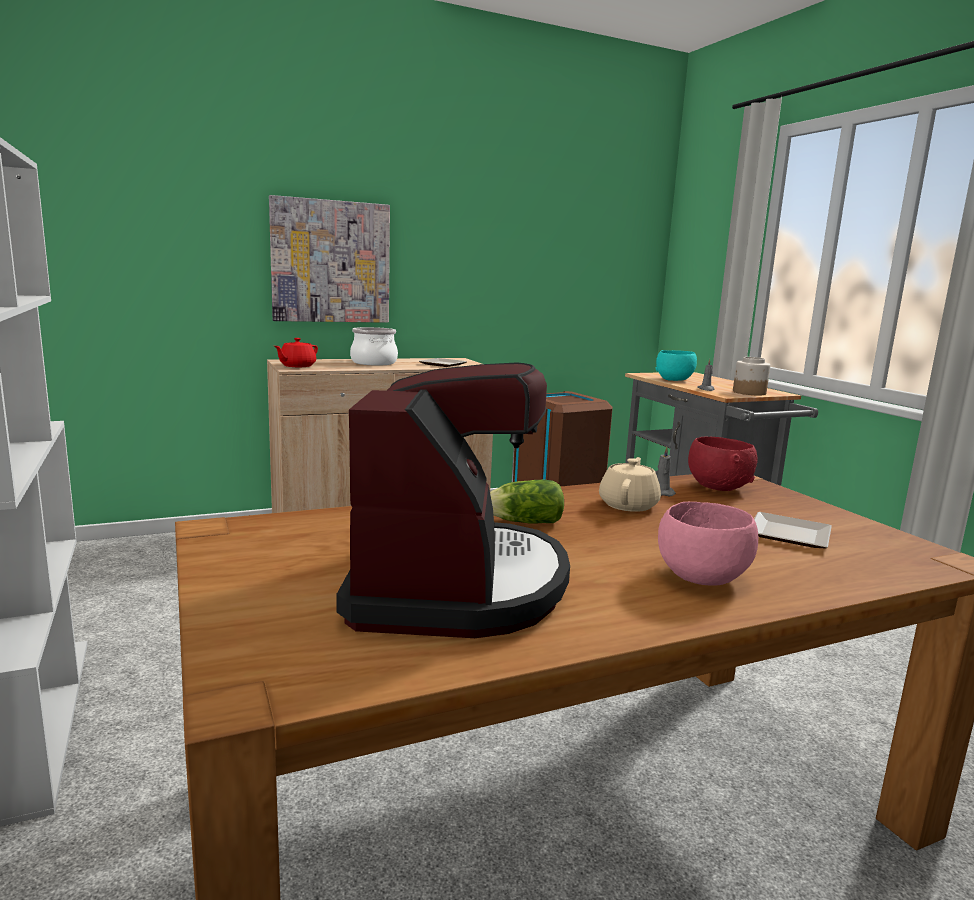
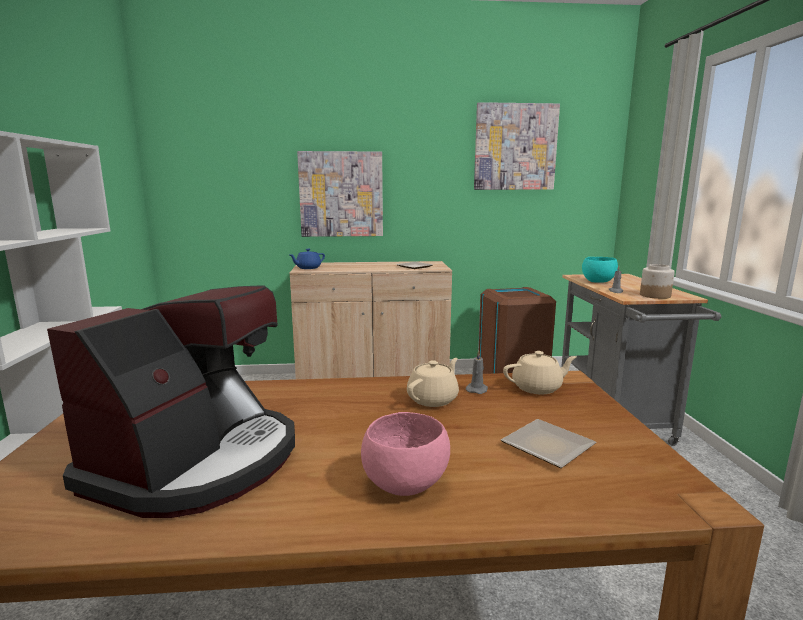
camera: 20 degrees right, 0 degrees up
red teapot [274,338,318,367] -> blue teapot [290,249,325,269]
cooking pot [350,327,398,366] -> none
lettuce [490,480,564,524] -> none
red bowl [688,437,758,491] -> beige teapot [503,351,577,395]
none -> picture [474,102,560,190]

